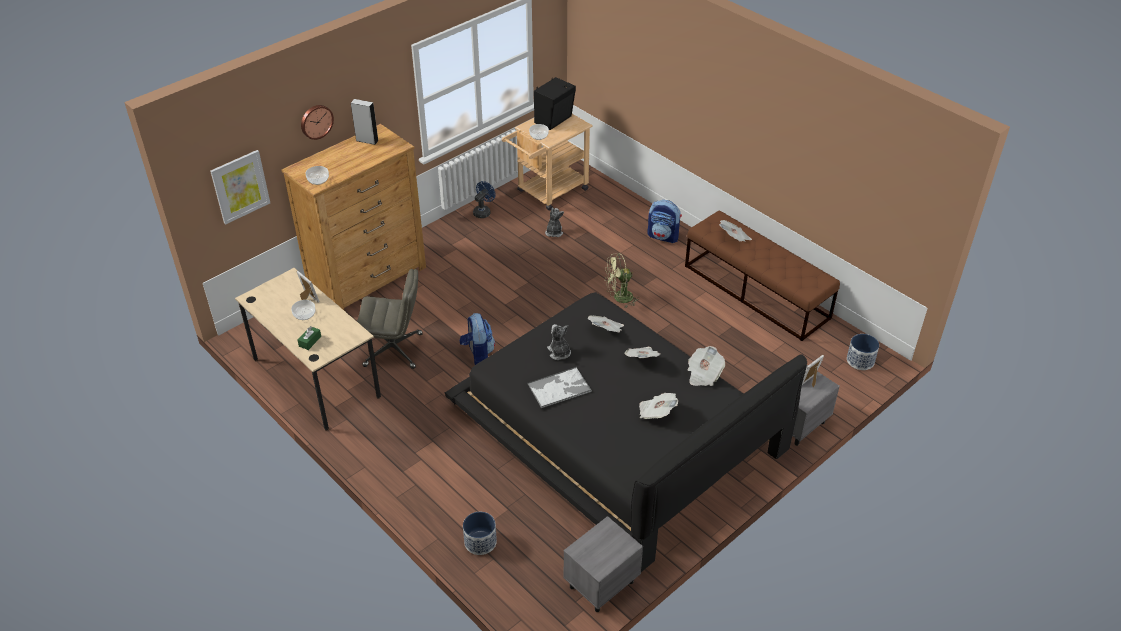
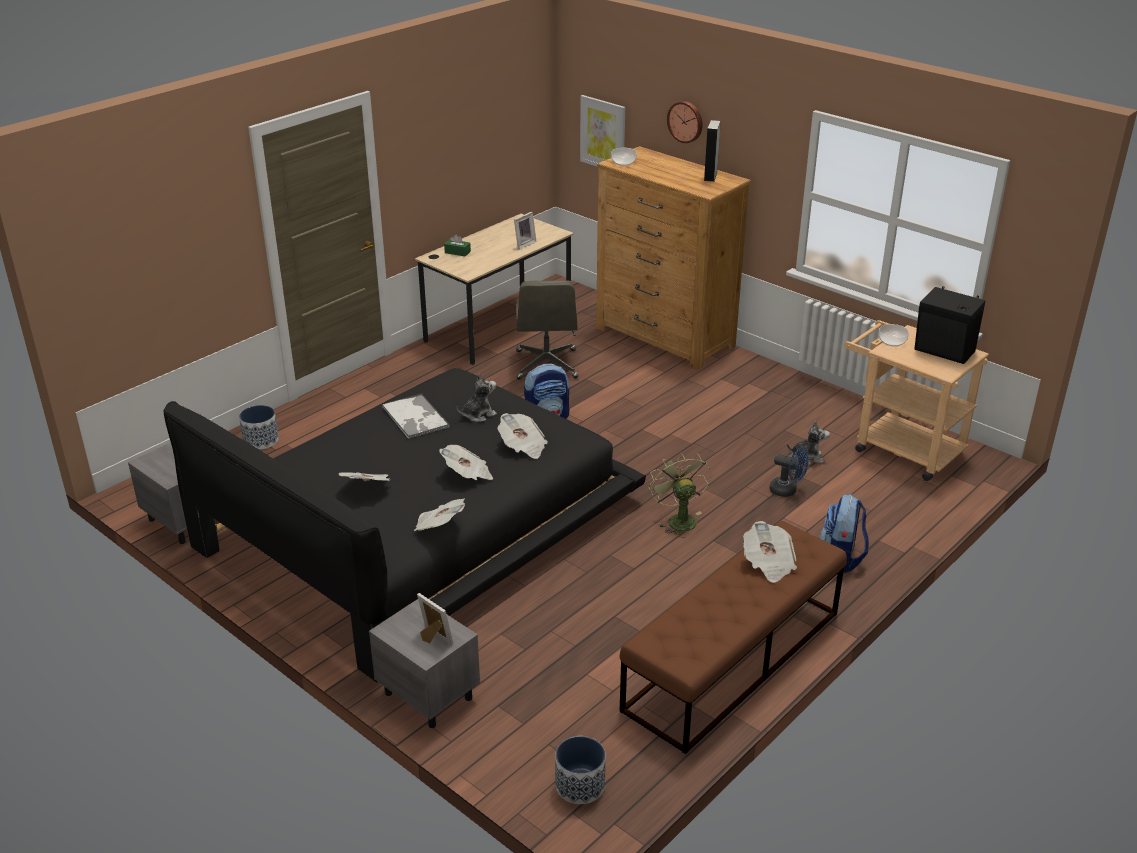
camera: 85 degrees right, 10 degrees down
bowl [291,300,316,320] -> none
blue fan [473,181,496,218] -> blue fan moved to [769,448,809,497]

